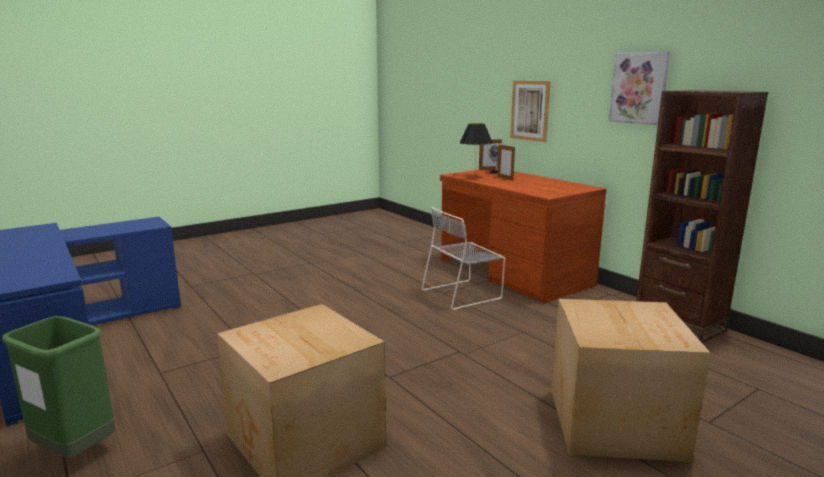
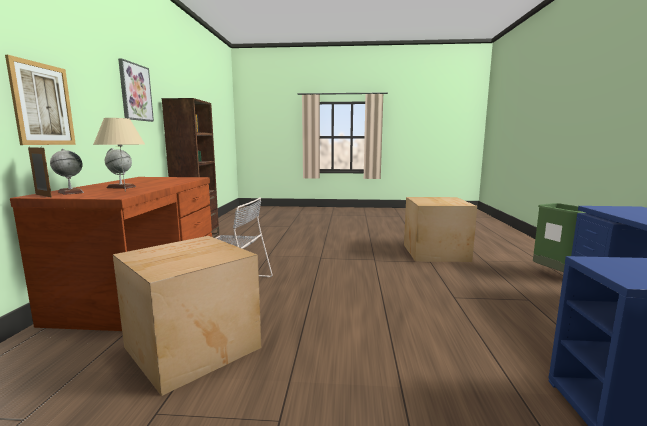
camera: 140 degrees left, 5 degrees down
black table lamp [459,123,493,167] -> beige table lamp [93,118,145,192]
picture frame [497,144,515,180] -> globe [105,148,136,189]
cardboard box [551,299,711,462] -> cardboard box moved to [113,236,261,396]

